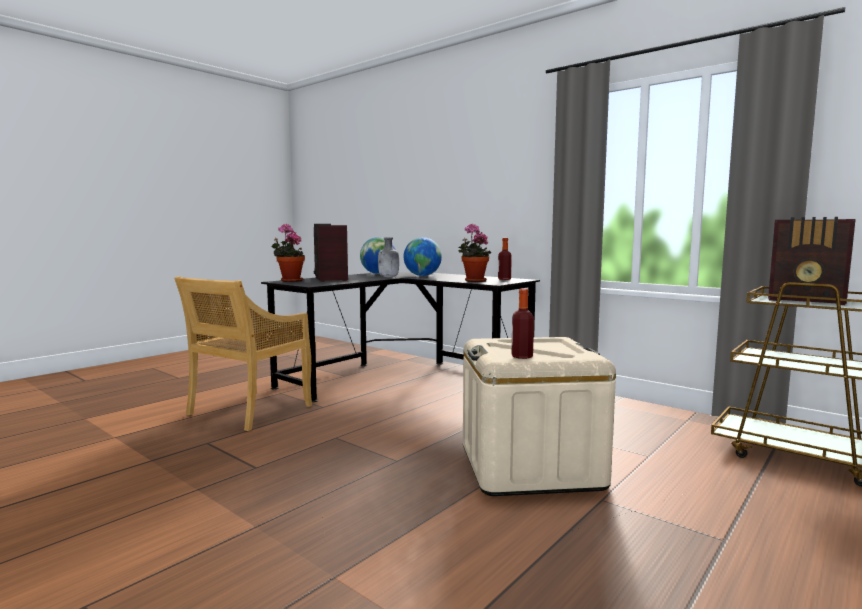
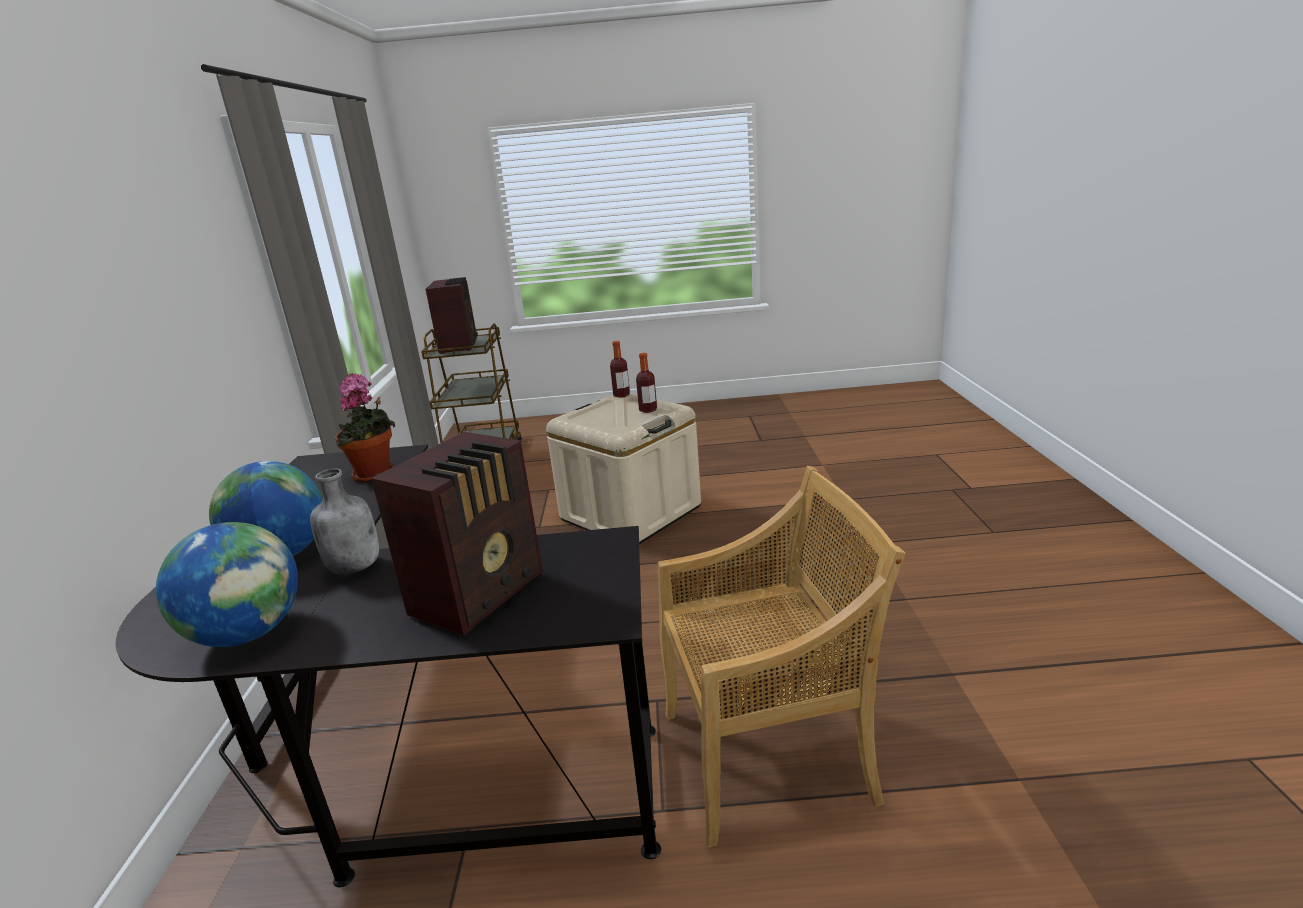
camera: 130 degrees left, 15 degrees up
potted plant [271,224,305,282] -> none
bottle [498,238,512,280] -> bottle moved to [610,341,630,398]

